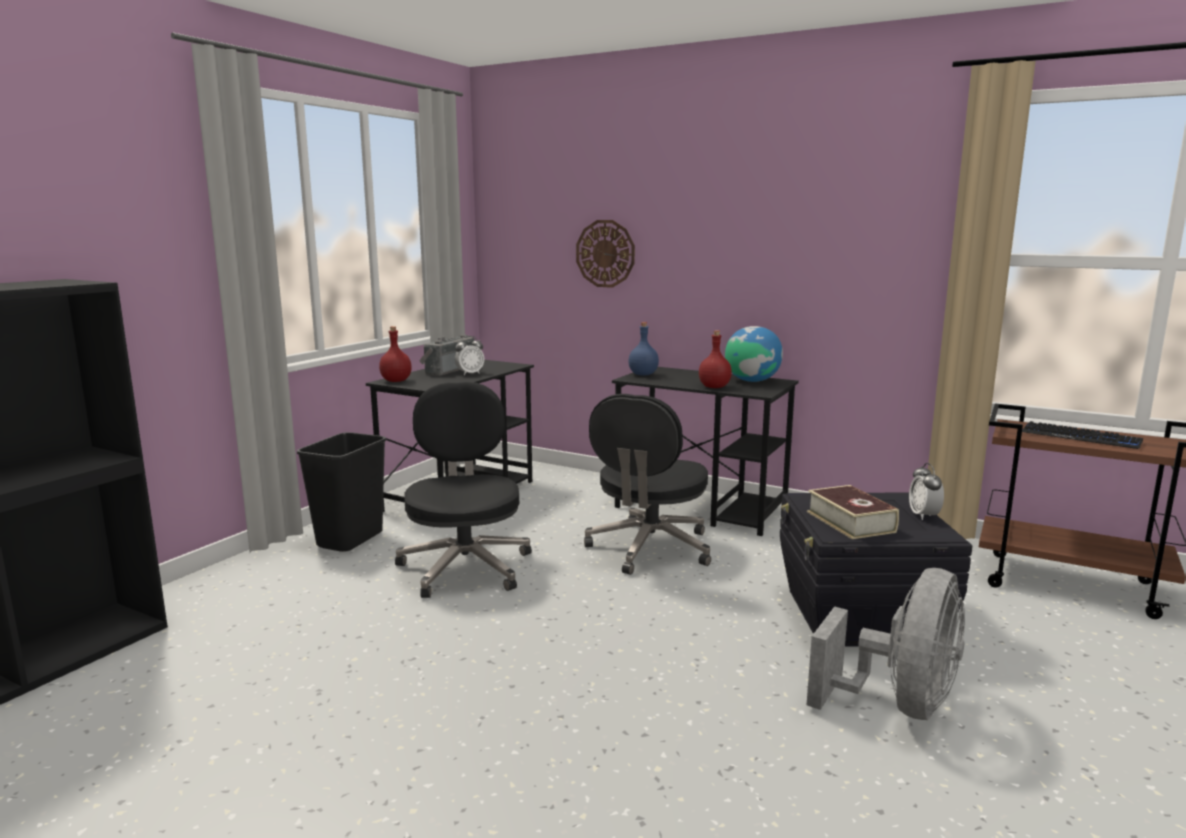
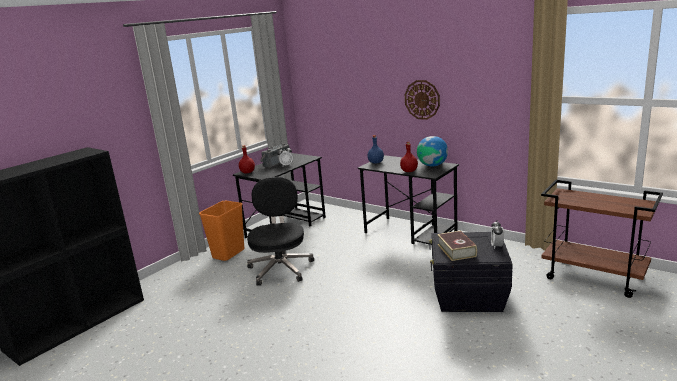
camera: 10 degrees right, 5 degrees up
black trash can [297,432,386,552] -> orange trash can [199,201,244,261]
wall clock [576,220,635,288] -> wall clock moved to [405,80,440,120]
black office chair [584,394,711,575] -> none
grey fan [807,568,965,720] -> none
keyboard [1022,421,1143,449] -> none

